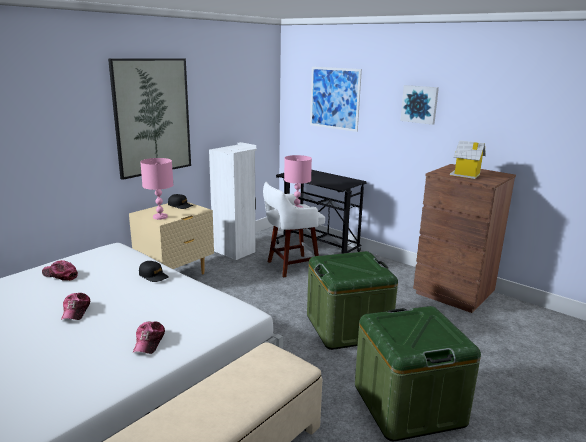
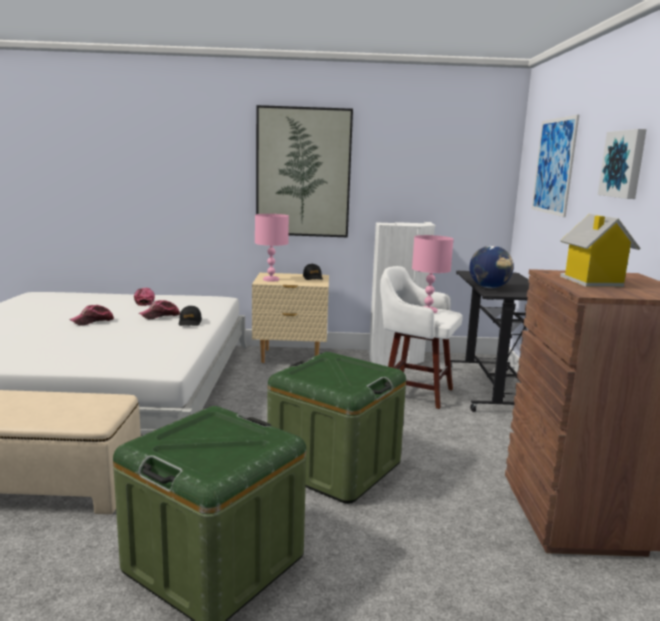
camera: 50 degrees right, 5 degrees down
cap [133,322,165,354] -> cap moved to [139,300,180,319]
none -> globe [469,246,514,288]

